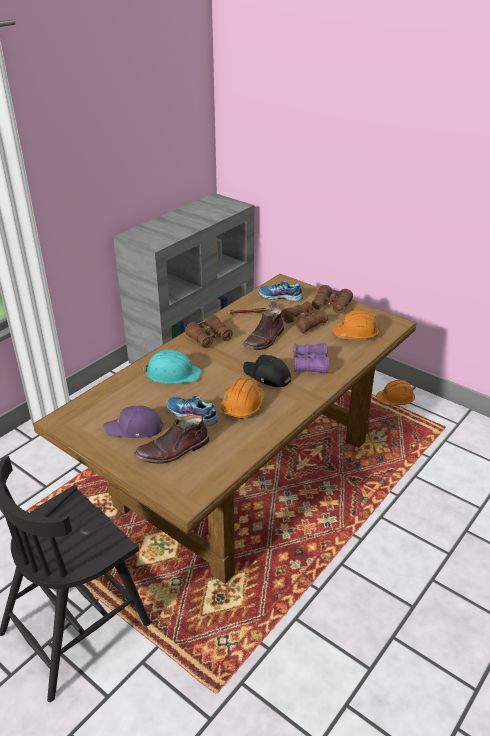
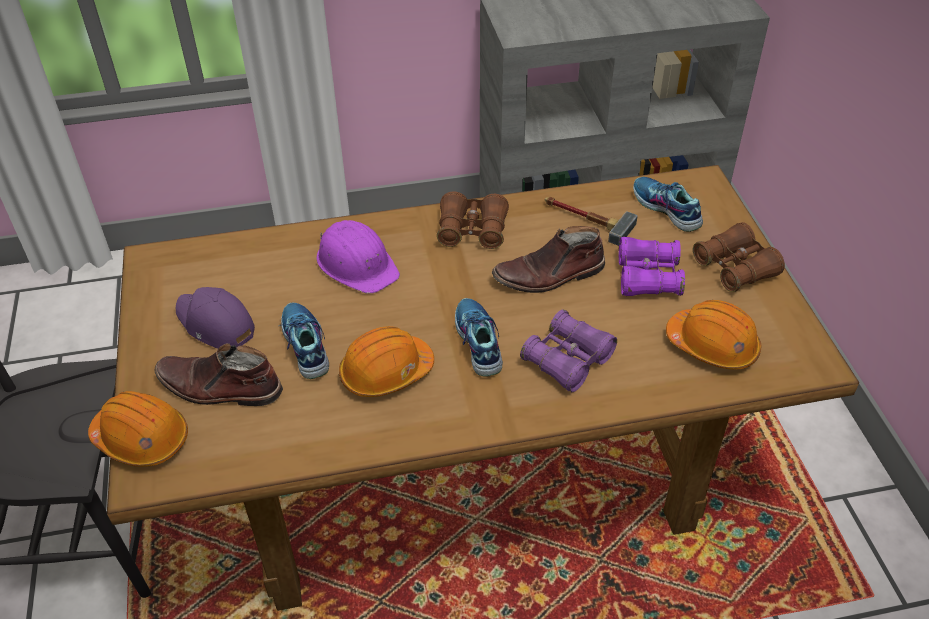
camera: 40 degrees right, 10 degrees up
turquoise hard hat [143,350,201,384] -> purple hard hat [317,220,400,294]
black cap [243,355,291,387] -> shoe [455,298,503,377]
brown binoculars [282,301,328,333] -> purple binoculars [619,237,685,296]
orange hard hat [376,380,415,406] -> orange hard hat moved to [88,391,188,467]

